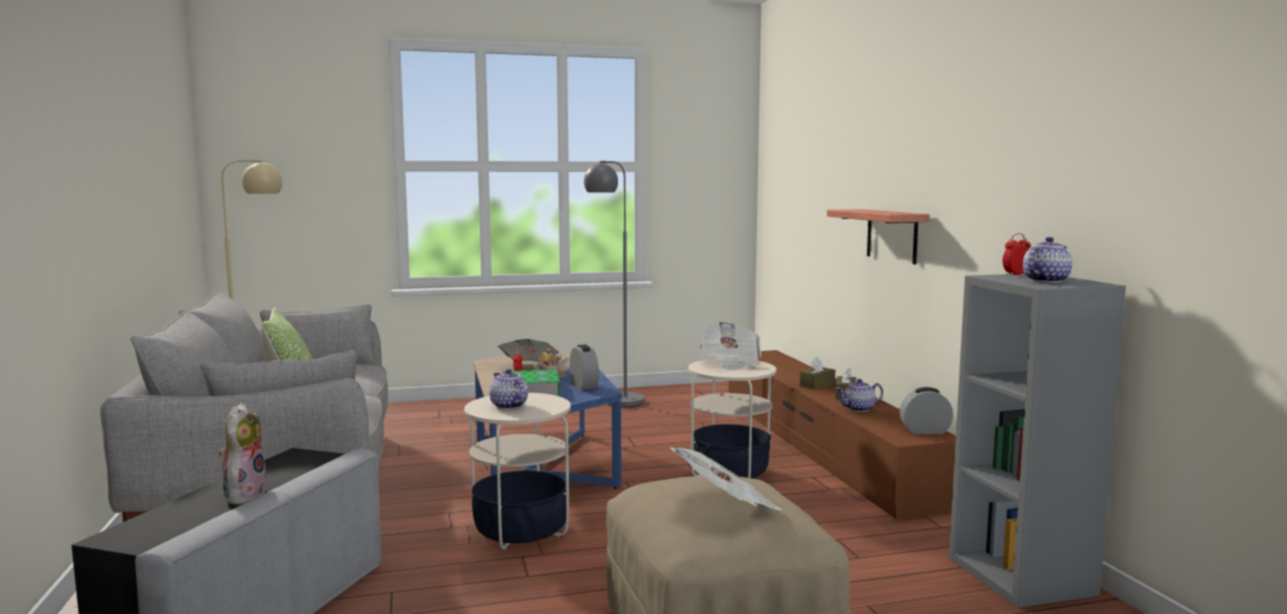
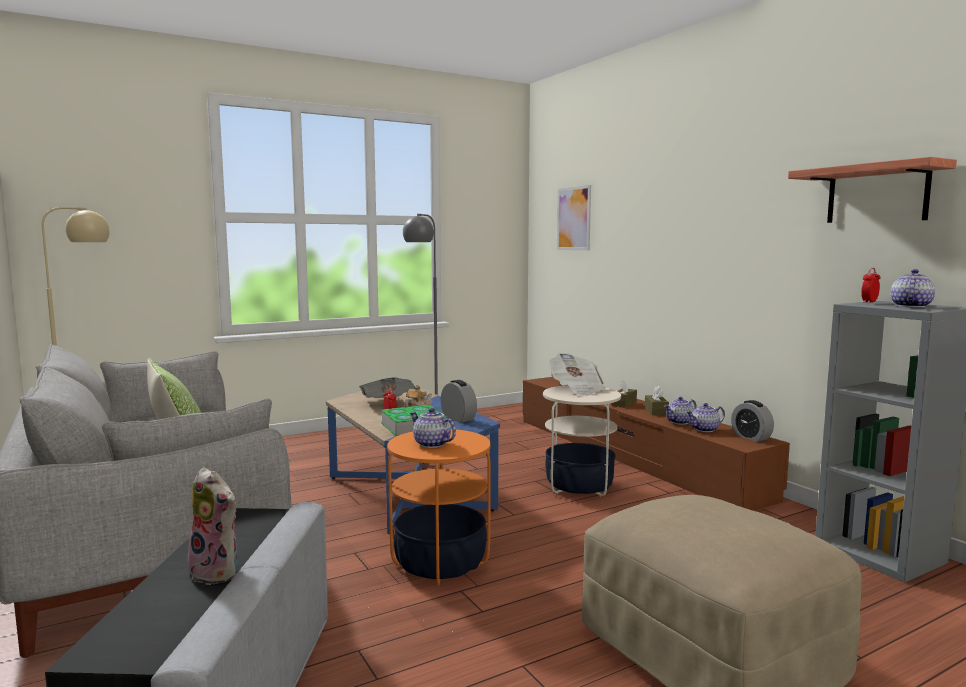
camera: 15 degrees left, 0 degrees up
plush toy [219,403,269,505] -> plush toy turned 135 degrees clockwise [186,467,237,585]
beige side table [464,393,571,550] -> orange side table [387,429,491,586]
newspaper [670,448,783,511] -> none
shelf [827,209,929,264] -> shelf moved to [788,157,957,223]
alarm clock [900,387,953,434] -> alarm clock turned 105 degrees counterclockwise [731,400,774,442]
none -> picture [557,185,591,250]
none -> teapot [686,403,725,432]

